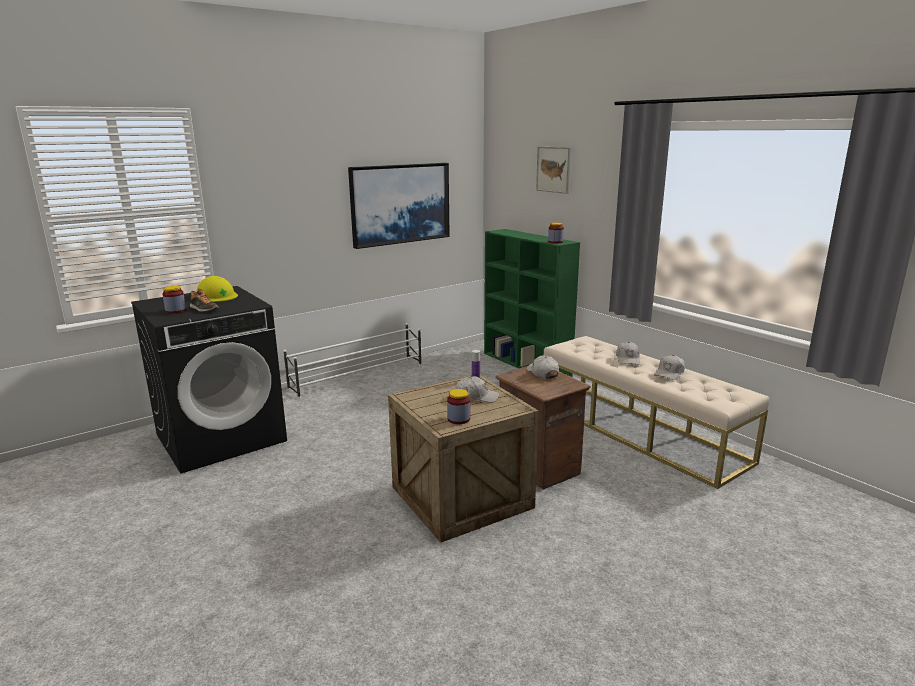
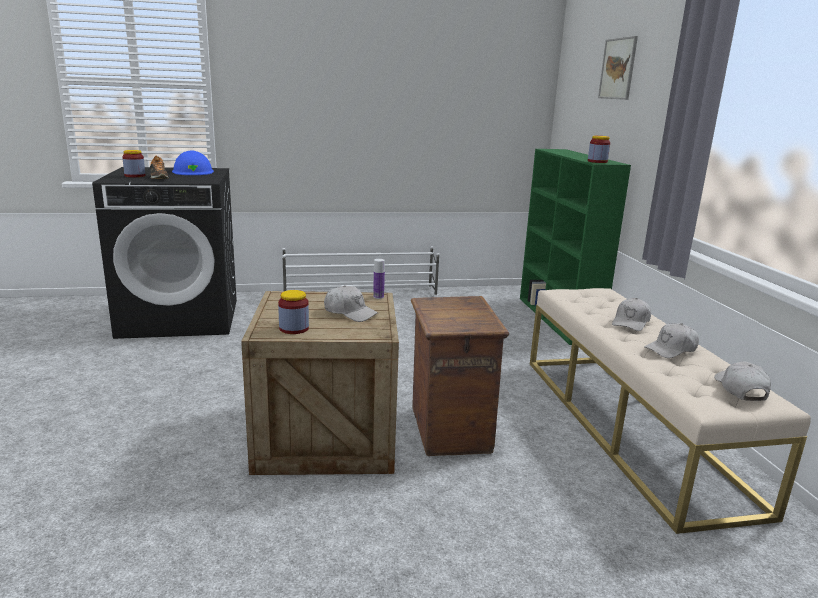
camera: 25 degrees right, 0 degrees up
yellow hard hat [197,276,238,302] -> blue hard hat [172,150,214,175]
picture [348,163,450,249] -> none
white cap [526,355,559,379] -> white cap moved to [714,361,771,401]

